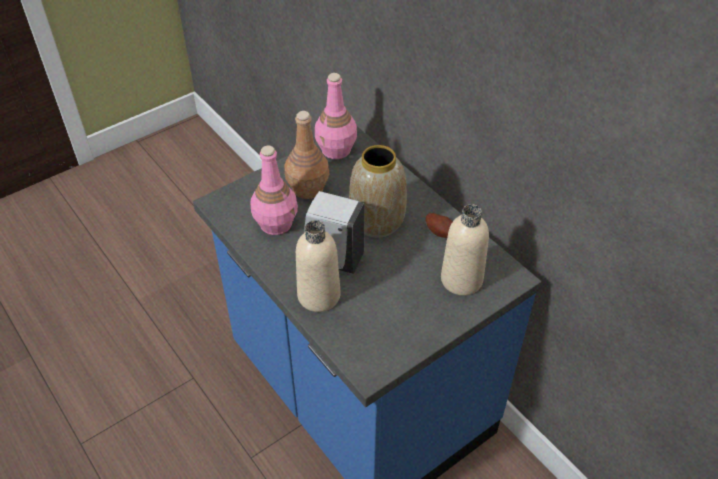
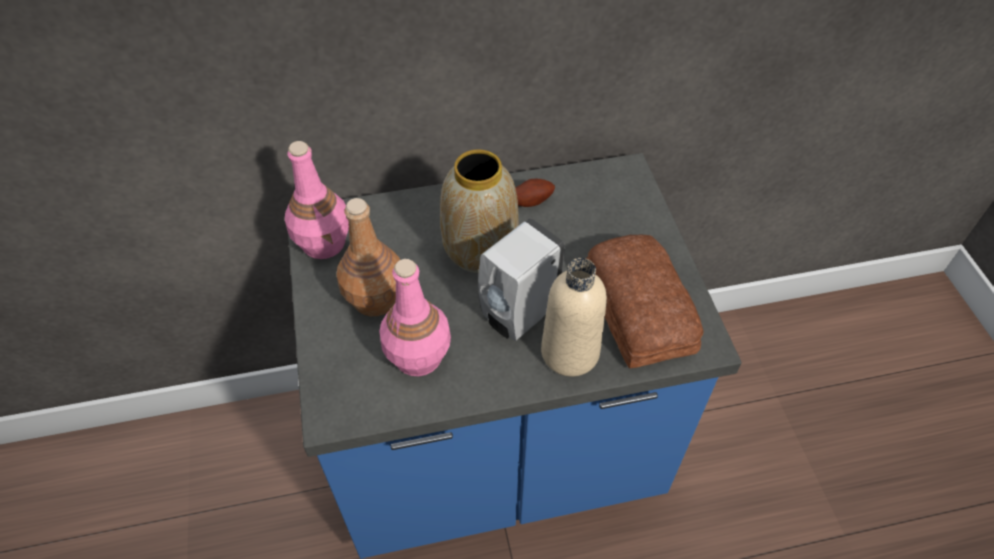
camera: 65 degrees left, 5 degrees up
beige bottle [441,204,489,296] -> none
none -> bread [586,235,703,368]

